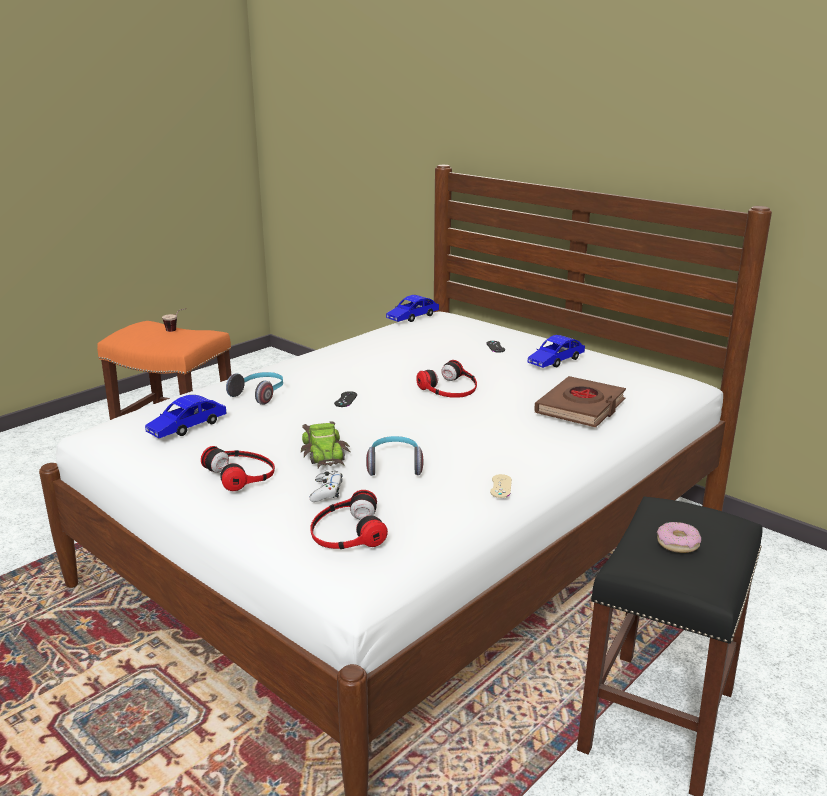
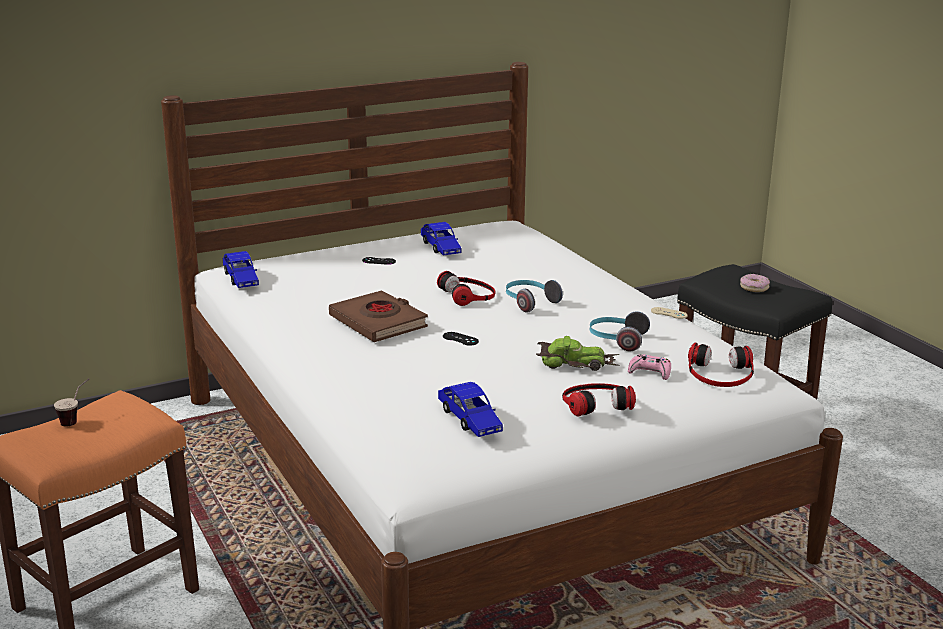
camera: 70 degrees left, 0 degrees up
headphones [226,372,283,405] -> headphones moved to [506,280,563,313]
white game controller [310,470,342,502] -> pink game controller [628,354,671,380]
brown book [534,376,626,427] -> brown book moved to [329,290,428,342]

